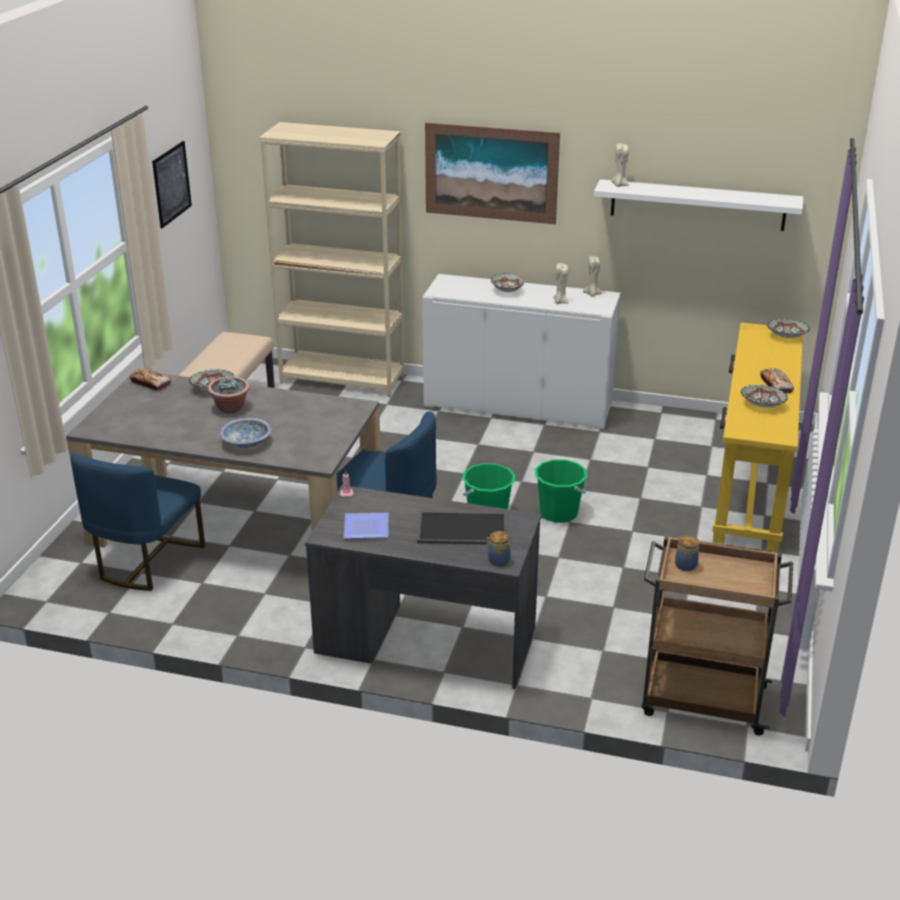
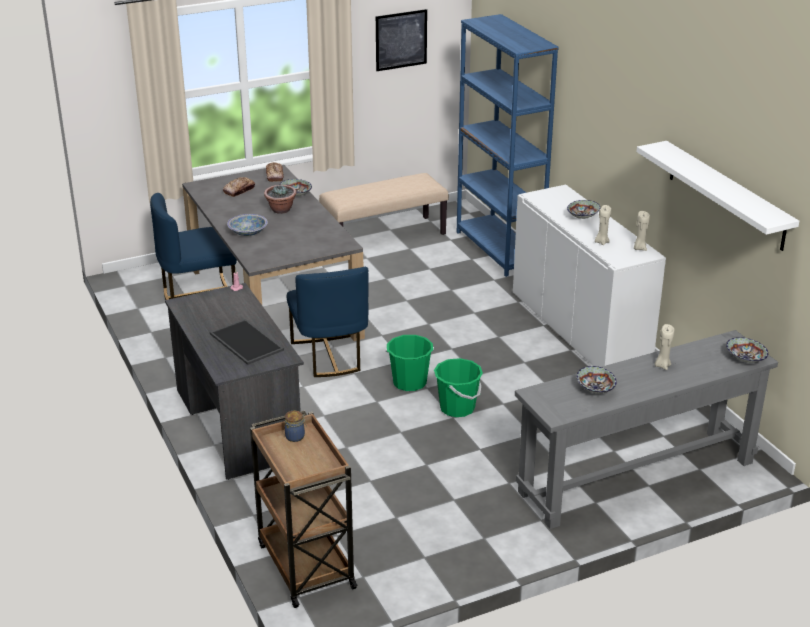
camera: 50 degrees right, 0 degrees up
beige bookcase [260,122,405,397] -> blue bookcase [457,14,559,277]
plate [344,513,389,539] -> none
picture [425,122,560,224] -> none
jar [486,531,511,566] -> none
beige candle [611,143,629,187] -> beige candle moved to [655,324,675,370]
yellow console table [712,322,803,552] -> grey console table [515,330,778,529]
bread [760,368,794,394] -> bread moved to [223,177,255,197]

